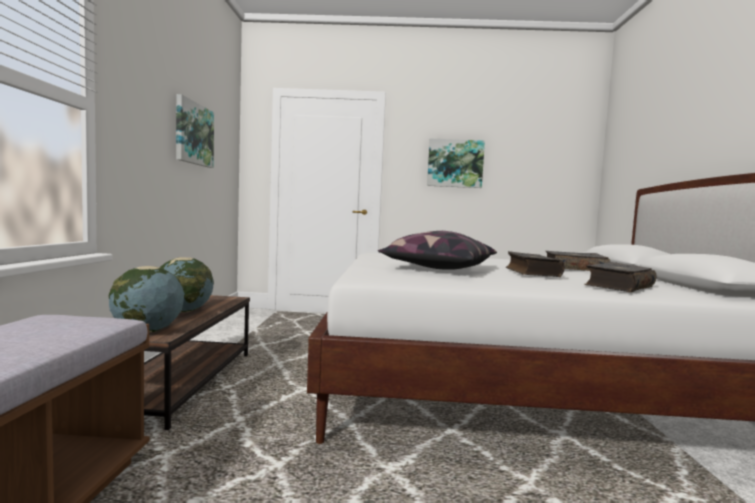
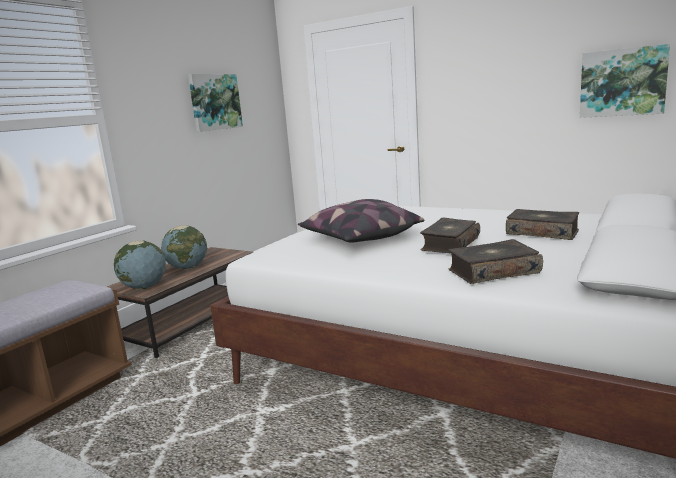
camera: 30 degrees right, 10 degrees up
picture [427,138,485,188] -> picture moved to [580,44,670,118]

